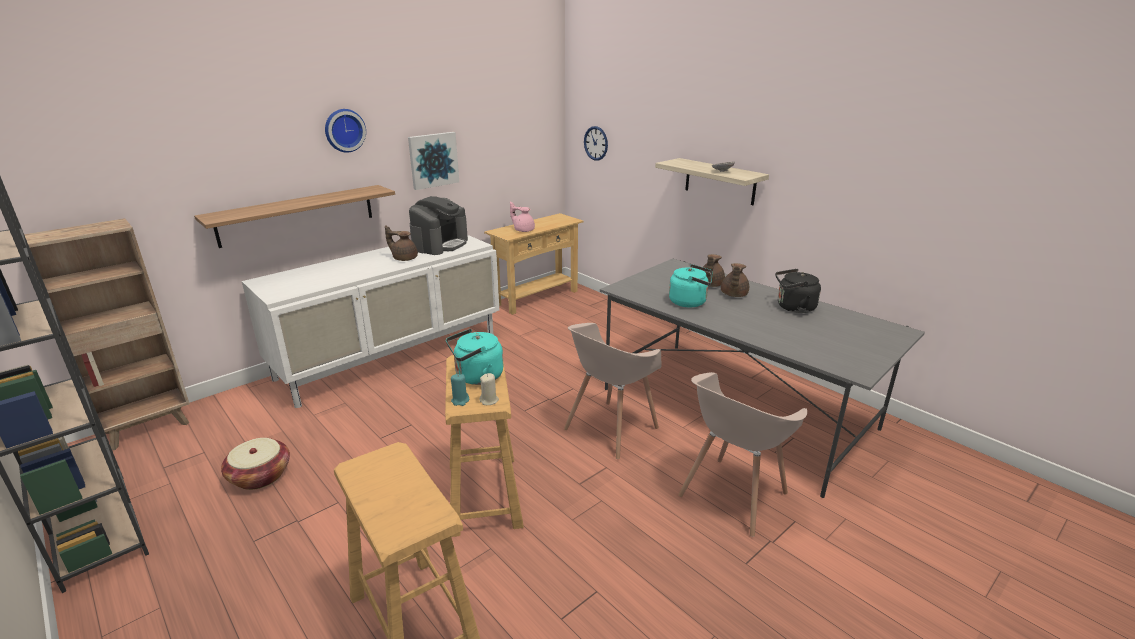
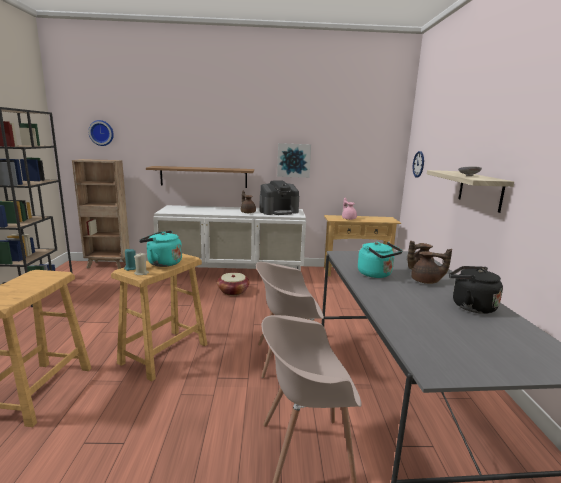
camera: 40 degrees right, 10 degrees down
basket [221,438,290,490] -> basket moved to [217,273,250,296]
wall clock [325,109,366,153] -> wall clock moved to [88,120,114,146]
brown teapot [721,263,749,297] -> brown teapot turned 135 degrees counterclockwise [411,249,452,284]

